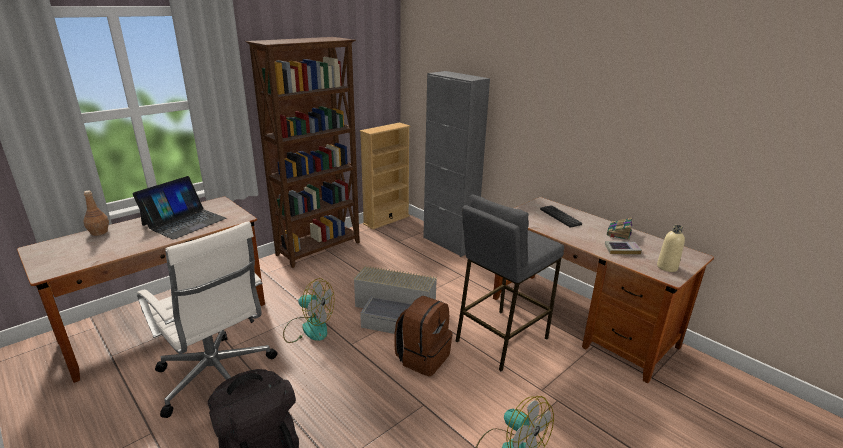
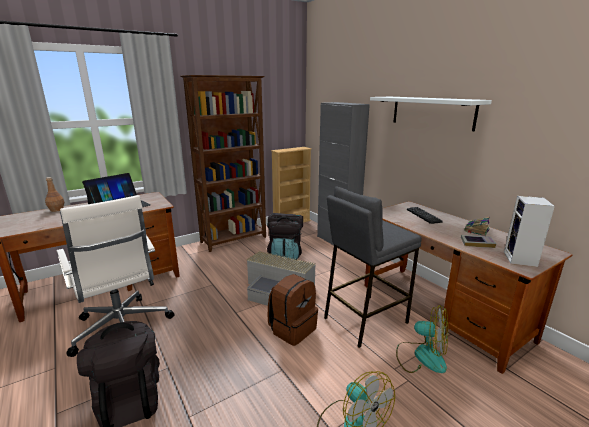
camera: 10 degrees right, 5 degrees down
fan [283,278,335,343] -> fan moved to [396,305,448,373]
beige bottle [657,225,685,272] -> speaker [504,196,555,267]
none -> black backpack [267,213,303,260]
none -> white shelf [370,97,492,131]

